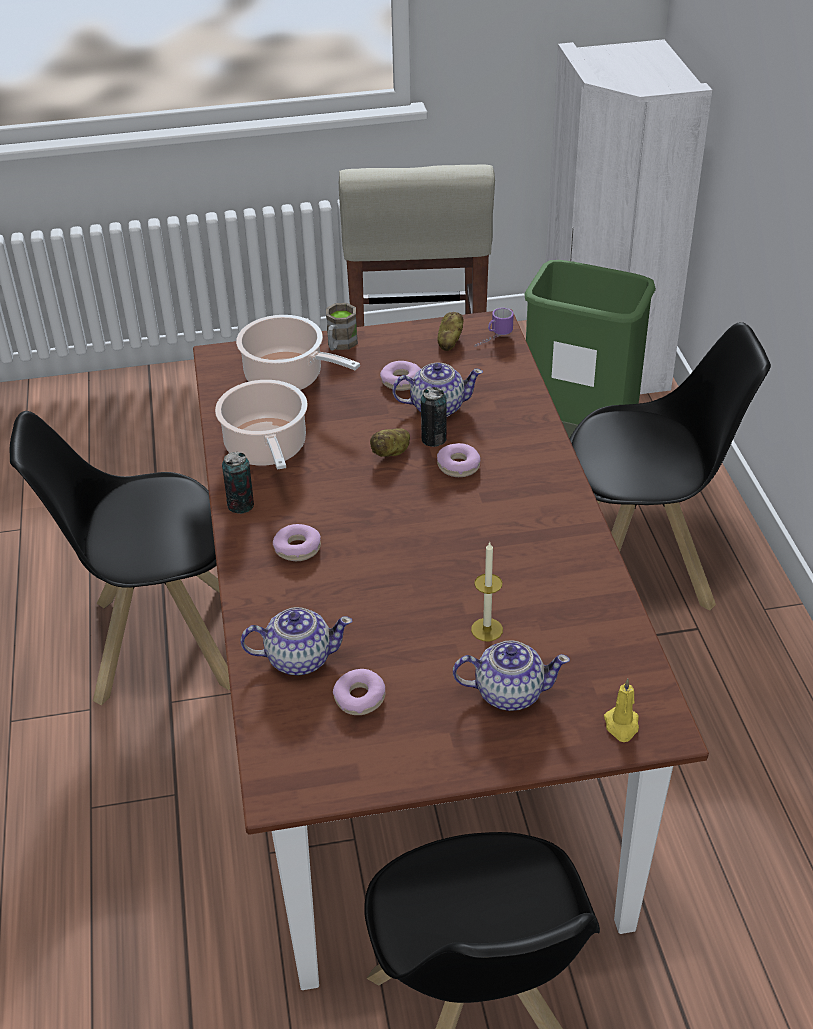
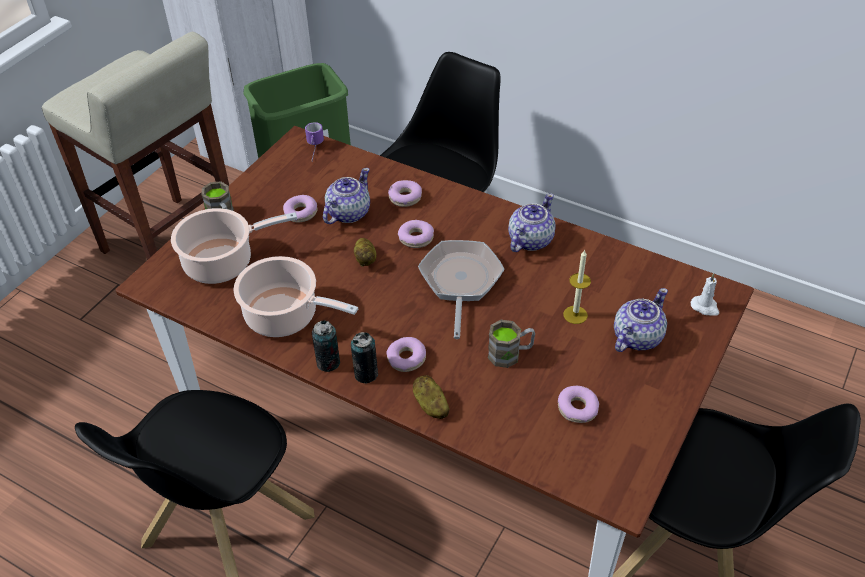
camera: 50 degrees left, 5 degrees up
teapot [240,607,352,676] -> teapot moved to [508,193,556,252]
can [421,387,447,447] -> can moved to [351,332,378,383]
potato [437,312,463,351] -> potato moved to [413,375,450,419]
yellow candle [604,679,639,742] -> white candle [691,273,719,316]
none -> donut [388,180,422,207]
none -> frying pan [418,240,504,339]
none -> brown mug [488,320,535,368]

